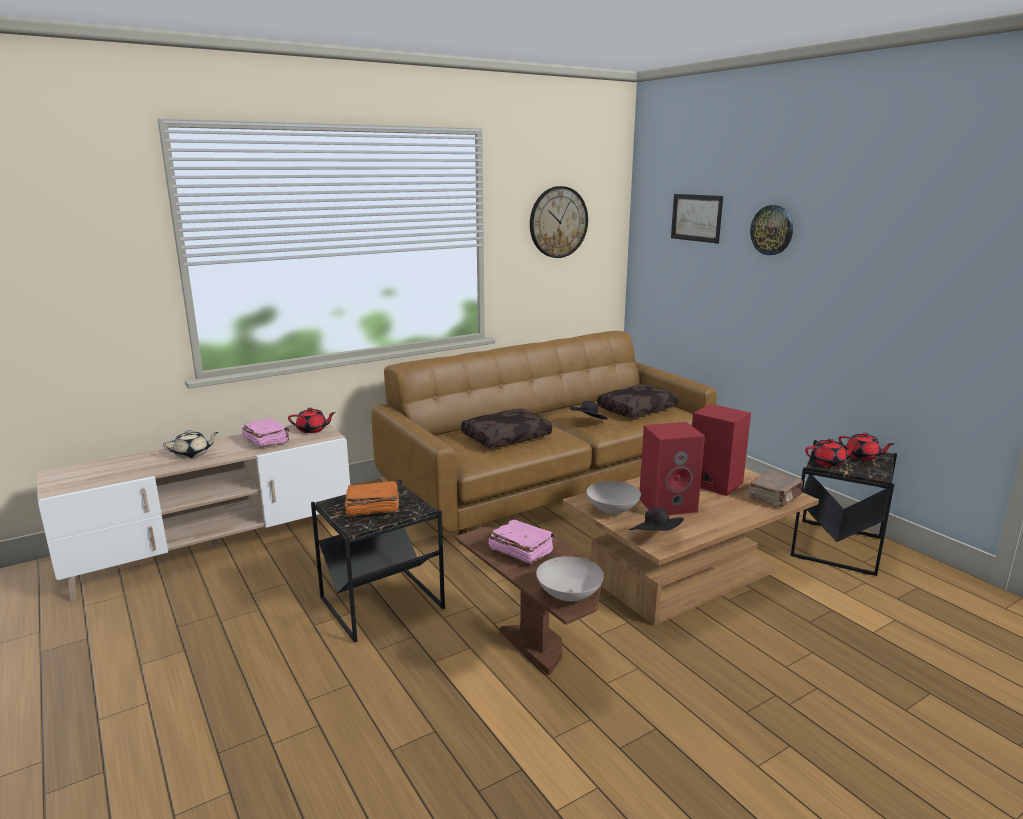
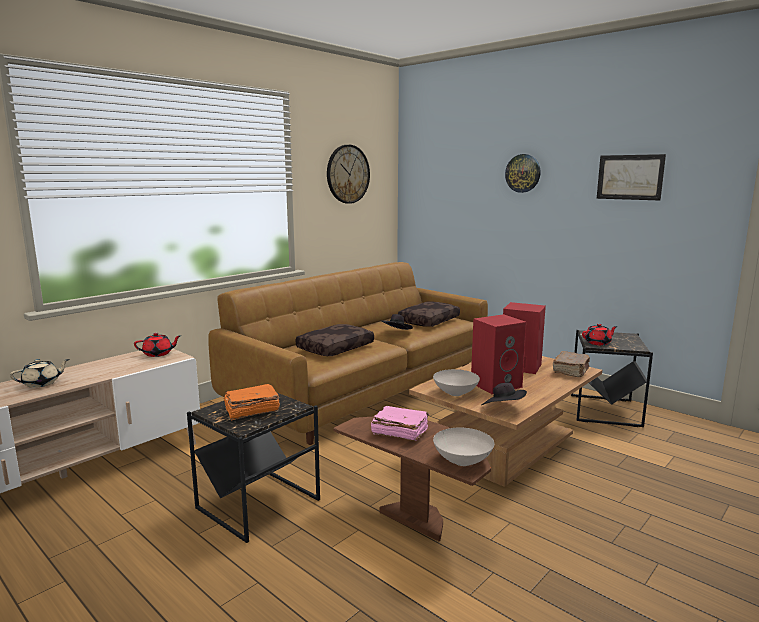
camera: 15 degrees left, 5 degrees down
pink book [242,418,290,448] -> none
picture [671,194,723,244] -> picture moved to [597,154,666,200]
red teapot [838,433,894,460] -> none

